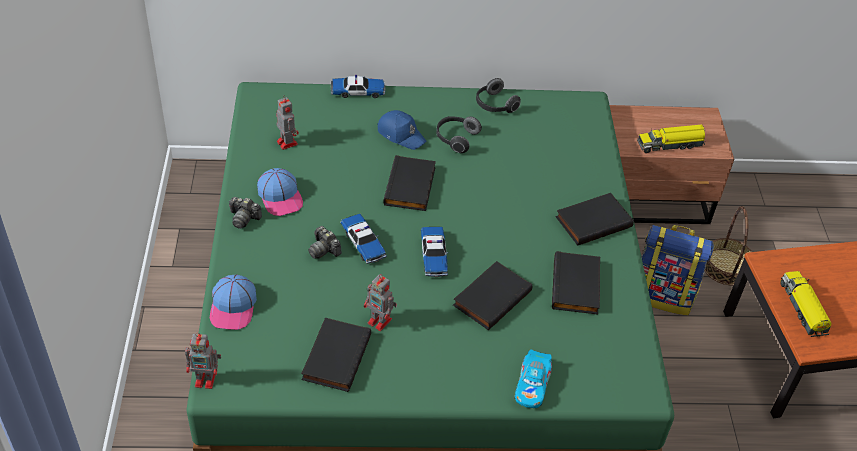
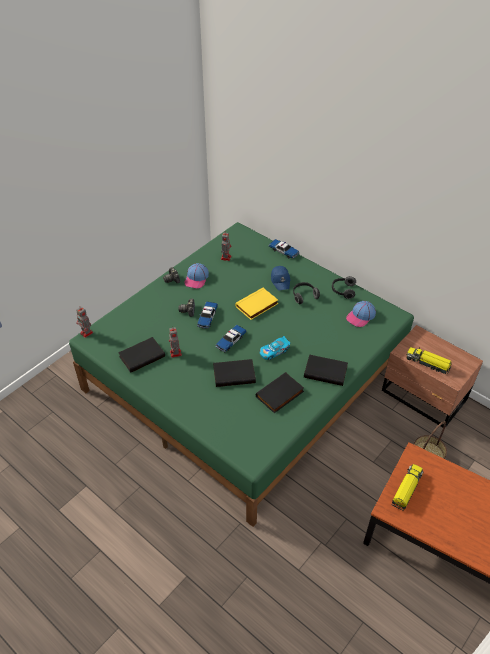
camera: 45 degrees right, 0 degrees up
cap [210,274,257,330] -> cap moved to [346,301,376,327]
black book [383,155,436,211] -> yellow book [235,288,278,320]
toy car [514,349,552,408] -> toy car moved to [259,336,290,360]
backpack [641,225,714,315] -> none

